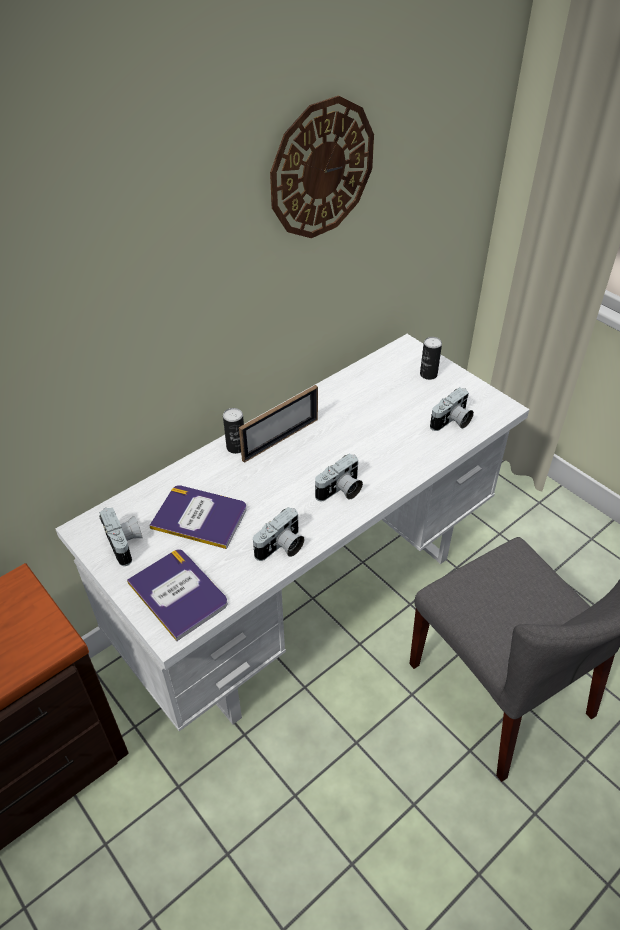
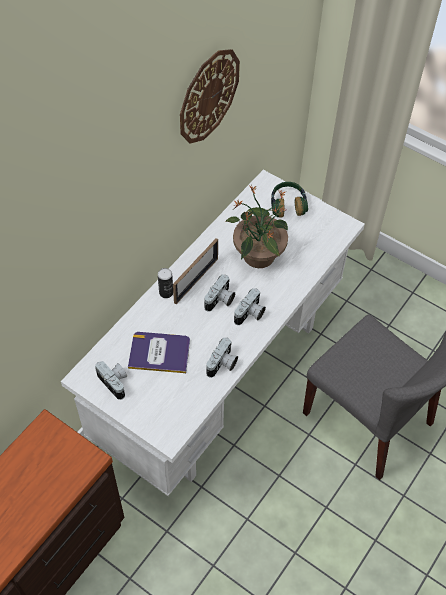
camera: 15 degrees left, 10 degrees up
book [127,549,227,641] -> none
can [420,337,442,380] -> headphones [271,182,308,218]
camera [430,387,474,431] -> camera moved to [204,274,235,312]
none -> potted plant [226,186,288,268]

